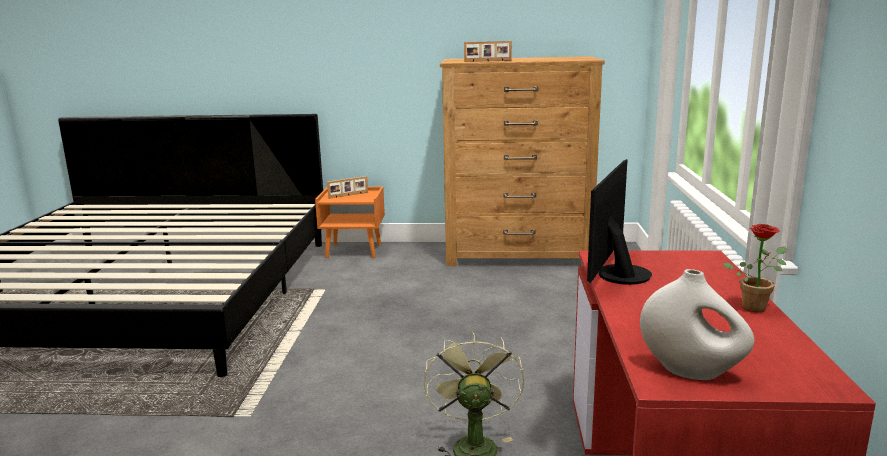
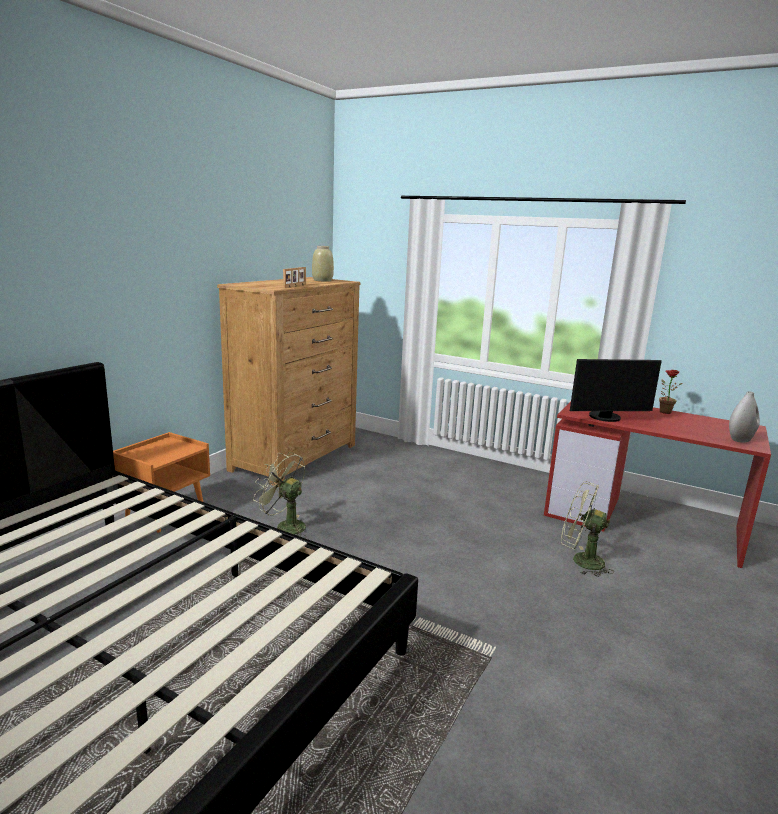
camera: 65 degrees left, 0 degrees up
picture frame [327,176,368,199] -> none
monitor [587,159,652,285] -> monitor turned 60 degrees counterclockwise [570,359,662,422]
none -> green fan [253,452,306,538]
none -> beige vase [312,246,334,281]

